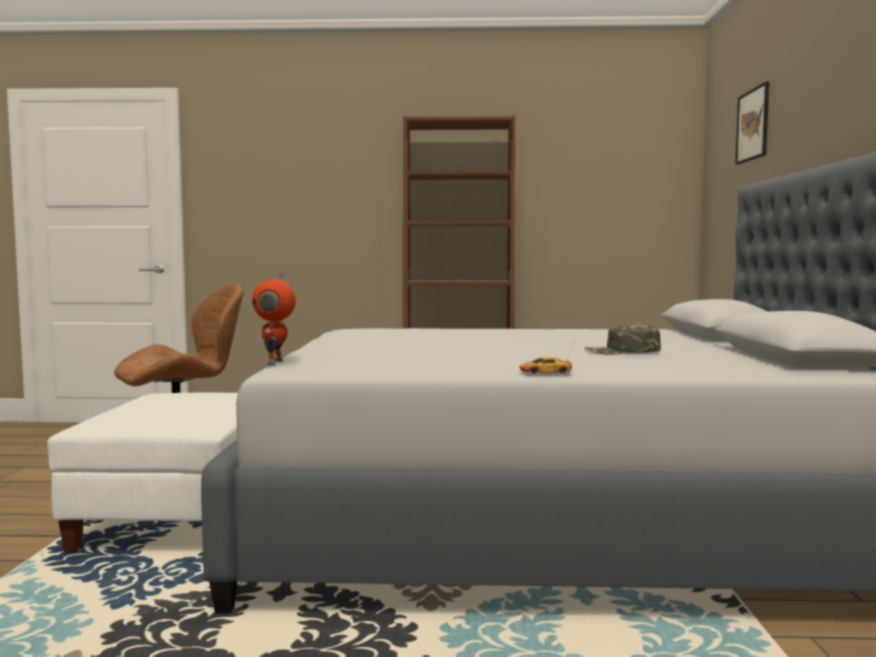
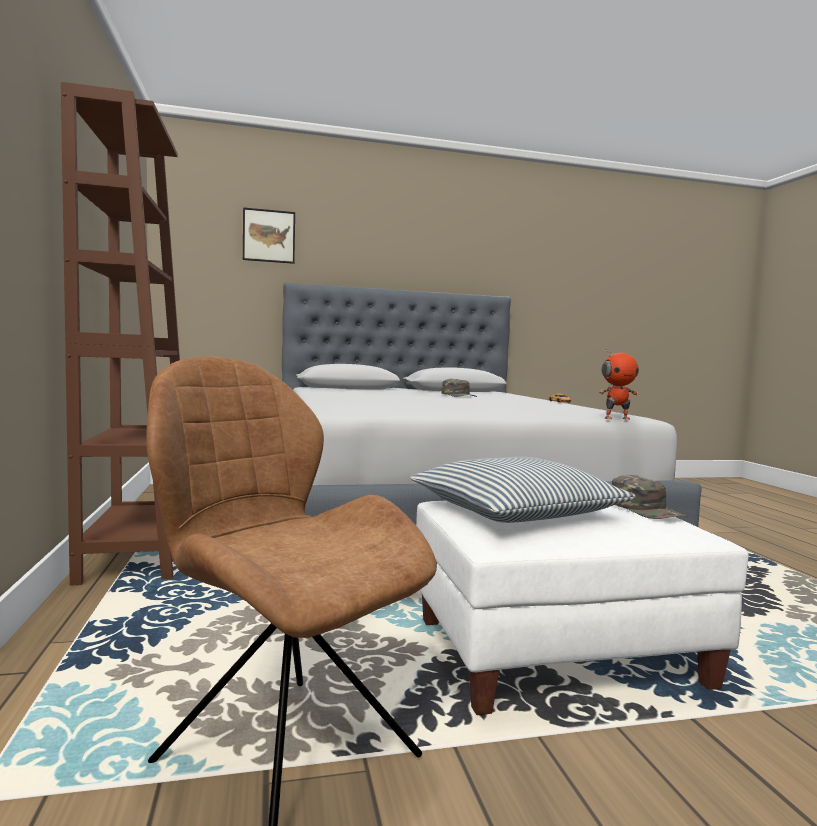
camera: 105 degrees left, 0 degrees up
none -> pillow [410,457,636,523]
none -> green cap [612,475,687,519]

